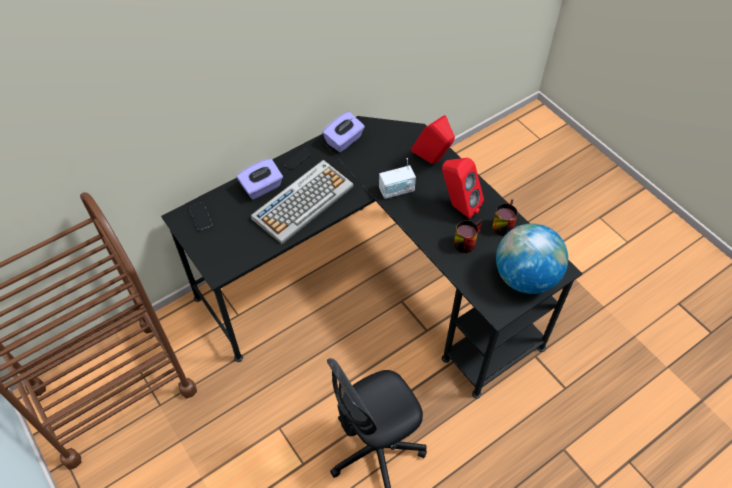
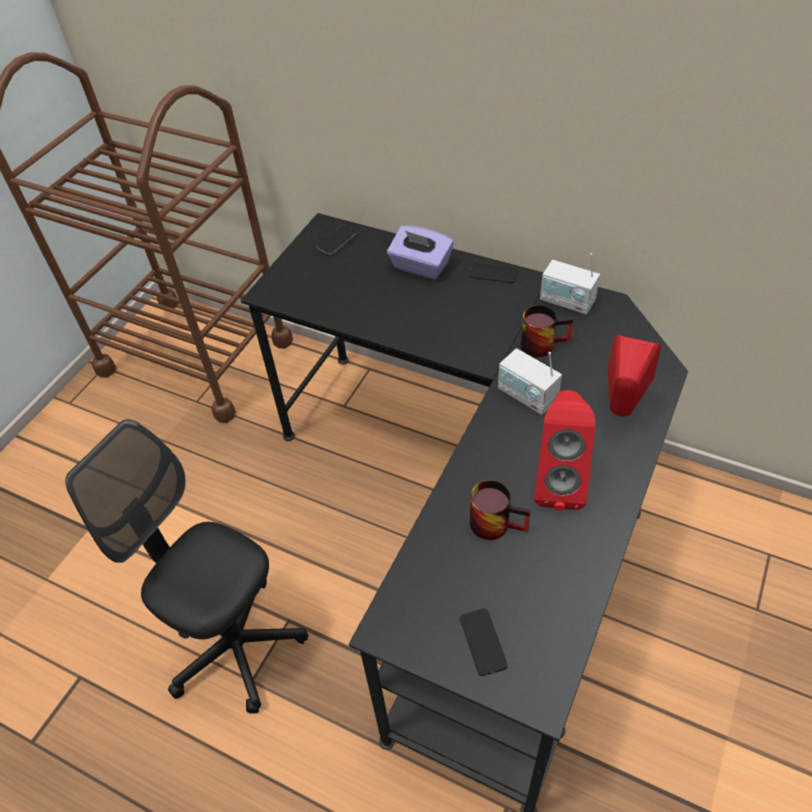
camera: 65 degrees right, 5 degrees down
keyboard [251,160,354,244] -> none
purple tissue box [322,112,365,152] -> radio [540,253,600,314]
mug [492,199,518,236] -> mug moved to [521,305,573,357]
globe [496,223,568,294] -> phone [460,608,508,676]

